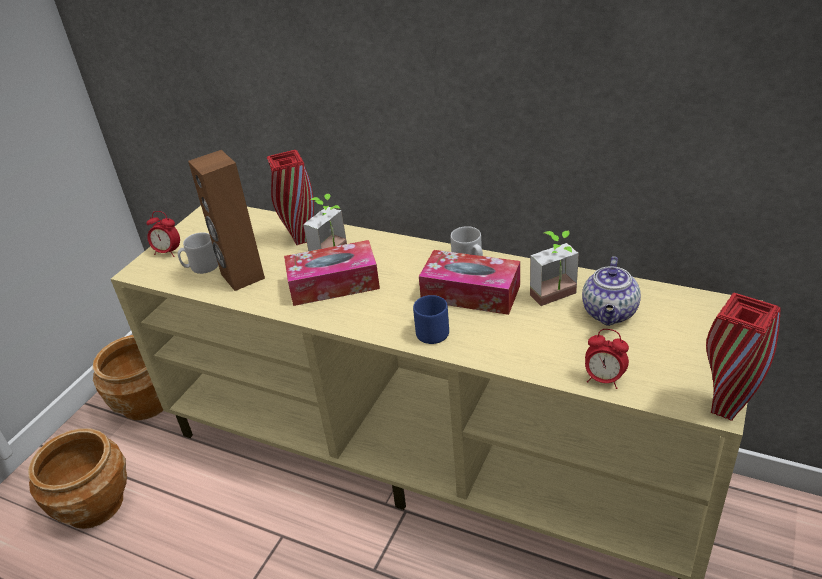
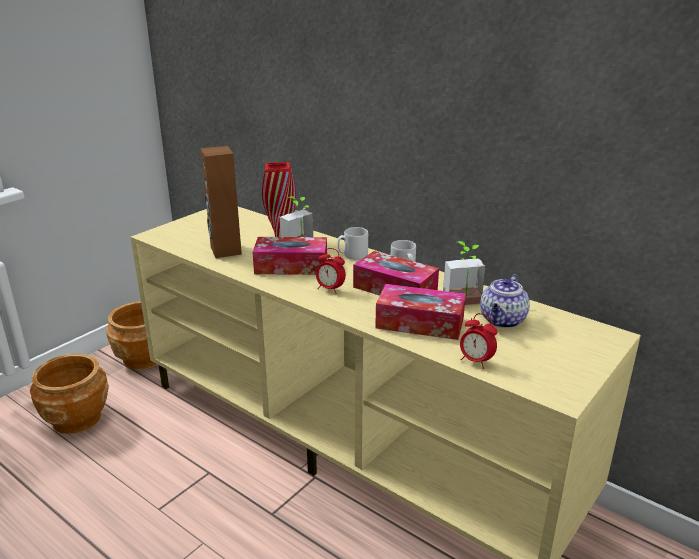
camera: 10 degrees right, 10 degrees down
alarm clock [146,211,180,257] -> alarm clock moved to [316,248,346,294]
grey mug [178,232,219,274] -> grey mug moved to [337,227,368,260]
blue mug [413,295,449,344] -> none
red vase [706,292,781,421] -> none
none -> tissue box [375,284,466,340]

